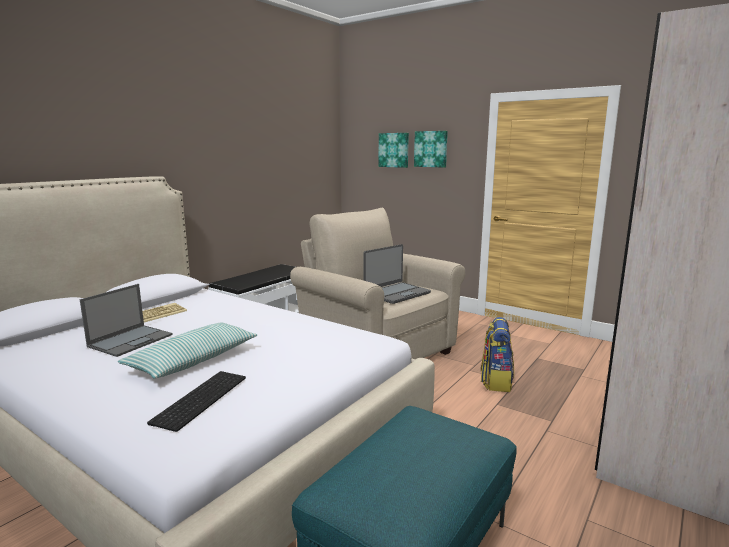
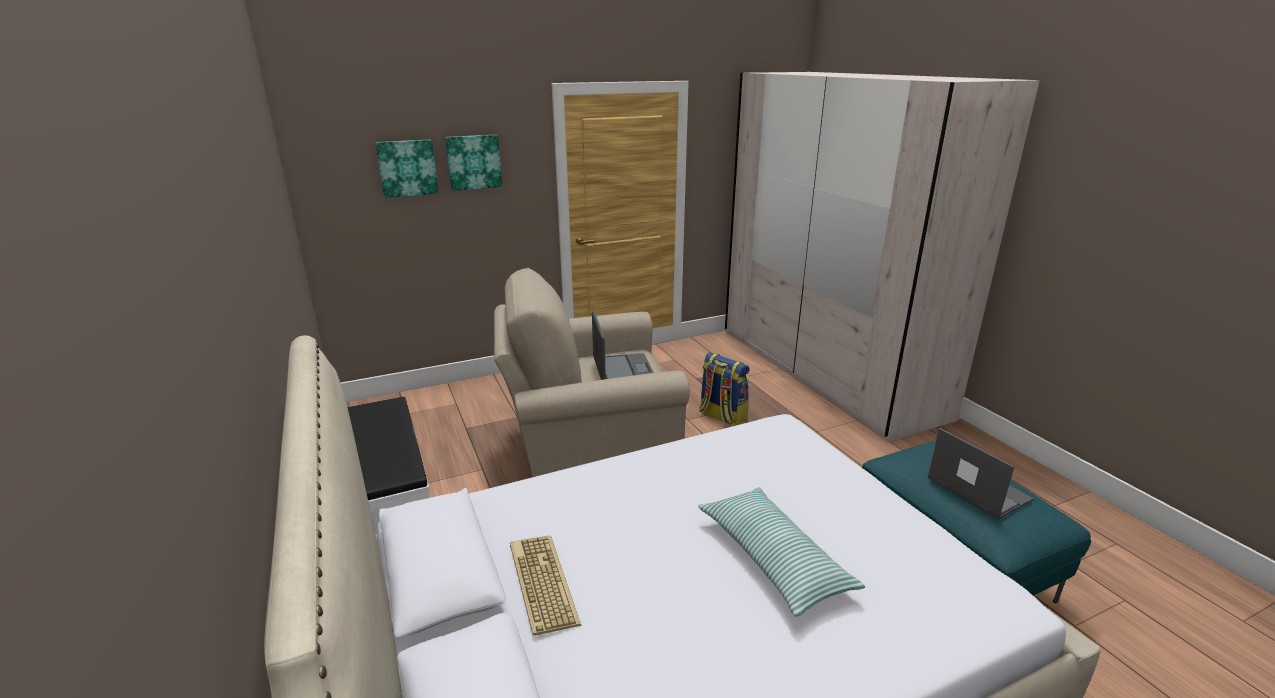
camera: 60 degrees left, 10 degrees up
laptop [80,284,173,357] -> laptop moved to [928,428,1034,520]
keyboard [147,371,246,432] -> none

